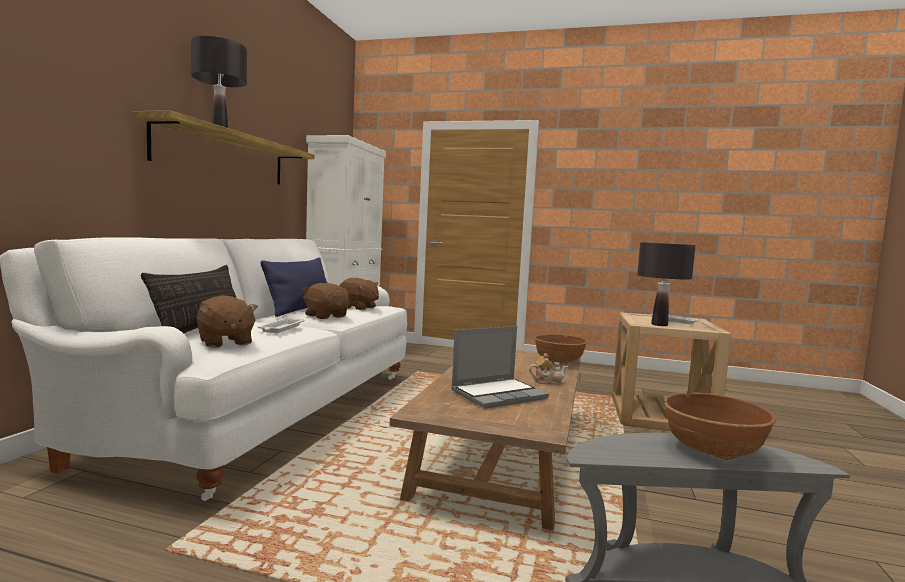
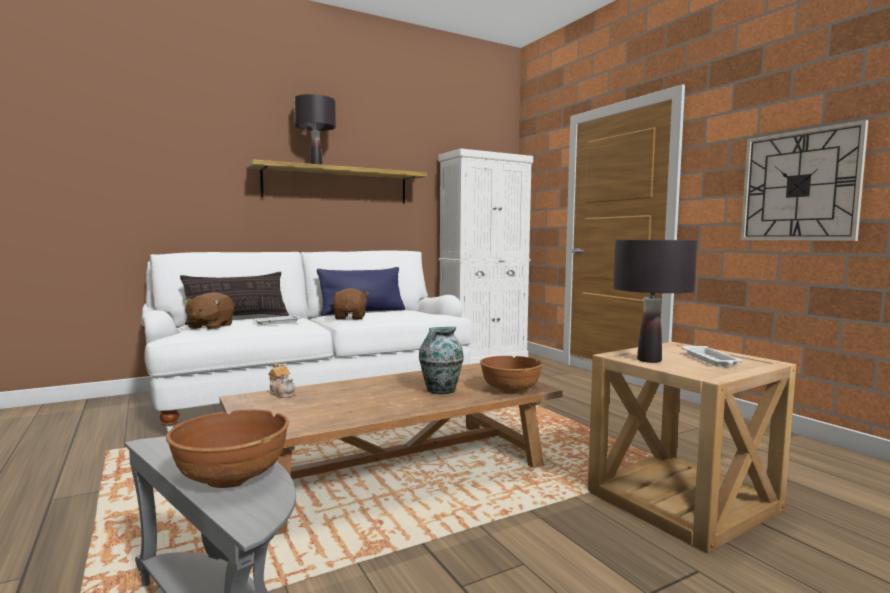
camera: 45 degrees right, 0 degrees up
brown plush toy [339,278,379,310] -> none
laptop [451,326,549,409] -> none
teapot [529,353,568,385] -> teapot moved to [268,362,296,398]
none -> vase [419,327,464,394]
none -> wall clock [741,120,869,241]

